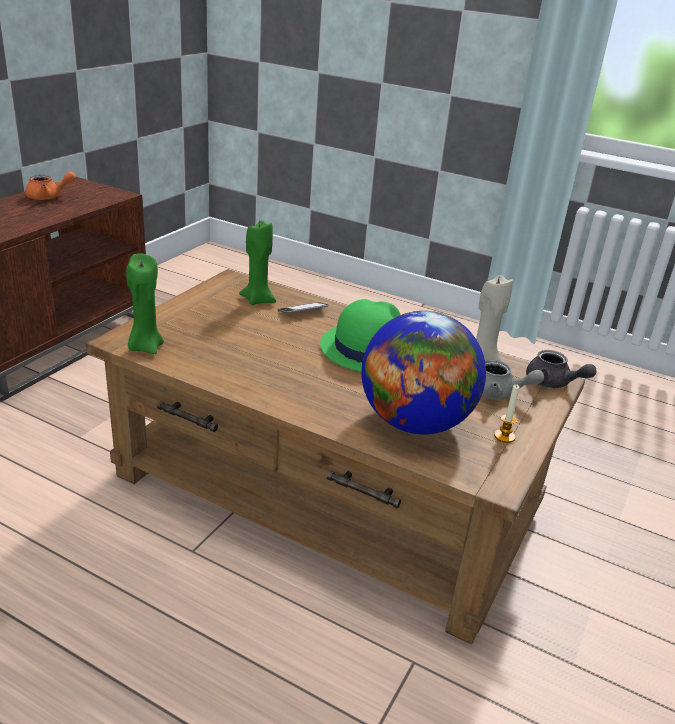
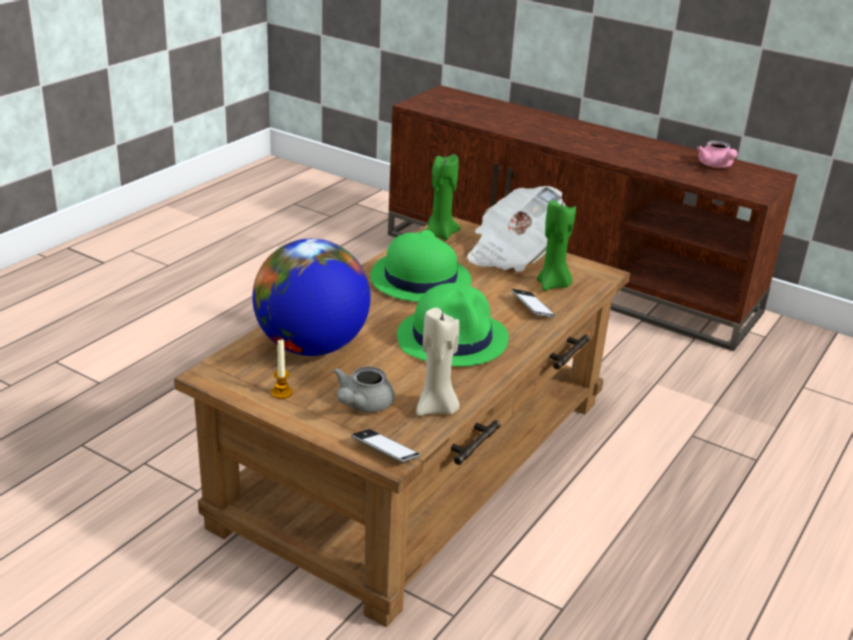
camera: 95 degrees right, 0 degrees up
orange teapot [25,171,76,200] -> pink teapot [697,140,738,168]
grey teapot [526,350,597,388] -> phone [351,429,420,462]
none -> green hat [370,230,471,302]
none -> newspaper [467,186,566,272]

